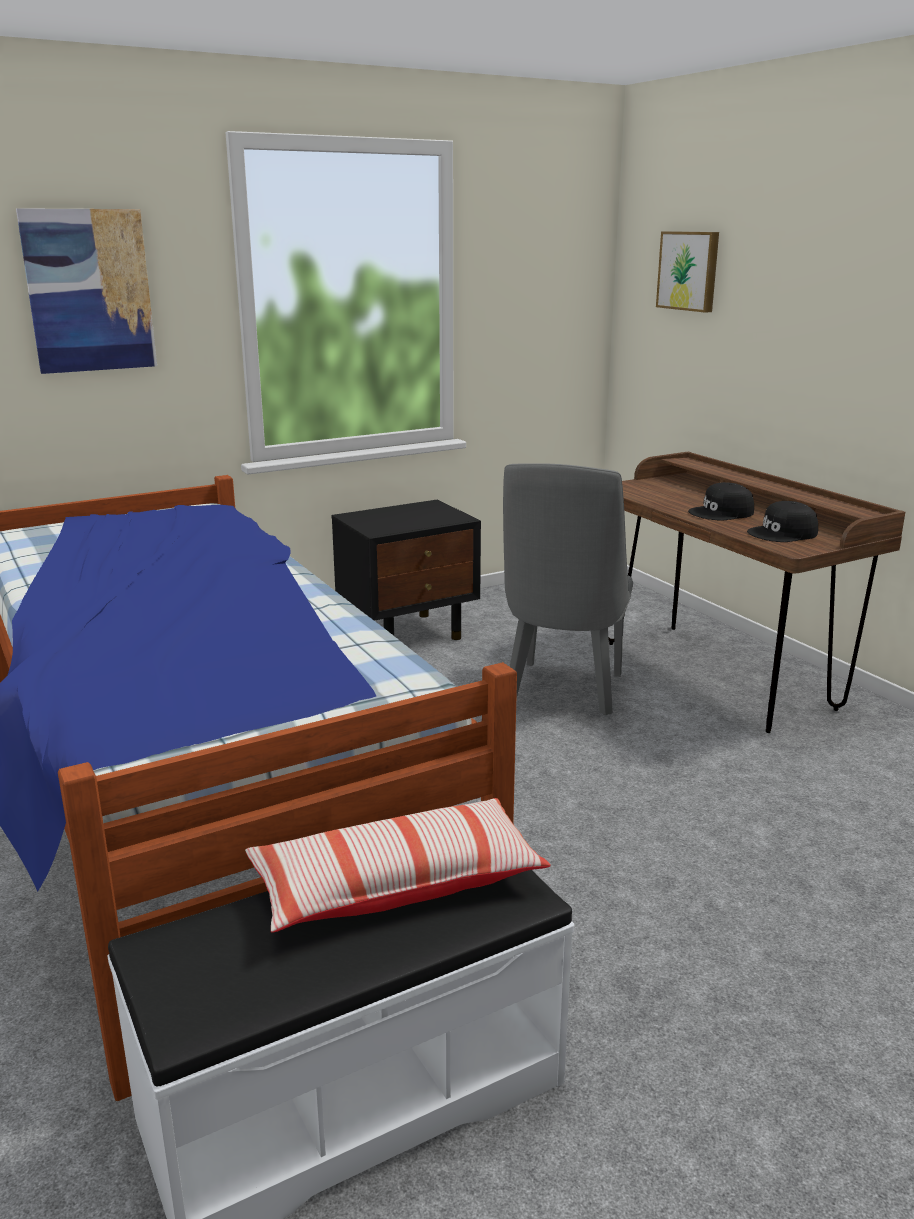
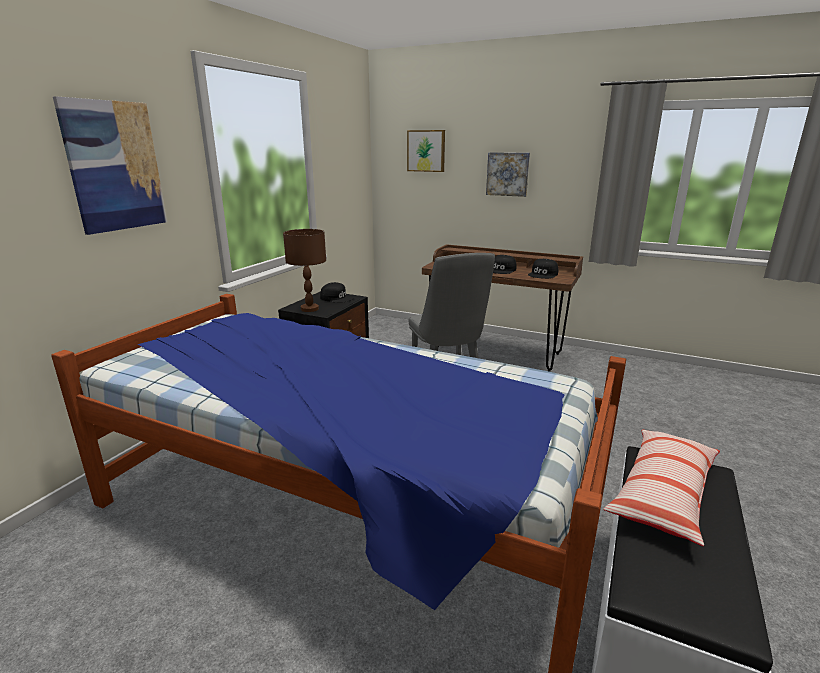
camera: 35 degrees left, 0 degrees up
none -> brown table lamp [283,229,326,312]
none -> black cap [320,282,354,303]
none -> picture [486,152,530,197]

